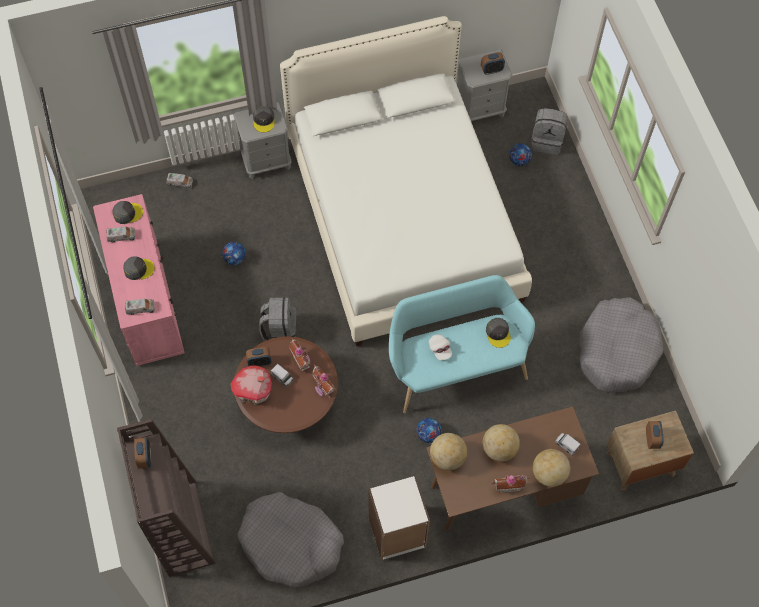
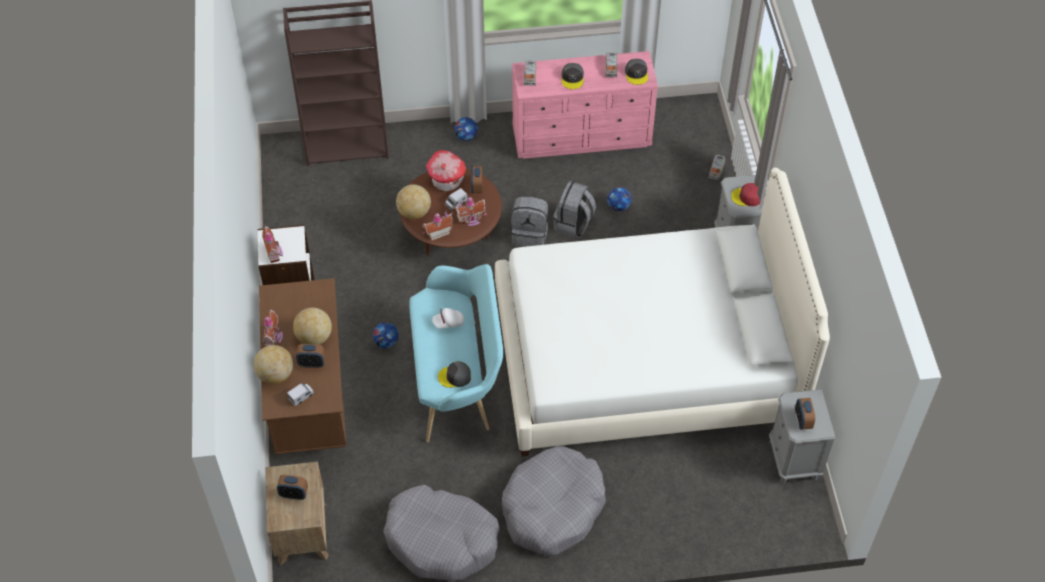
camera: 100 degrees right, 10 degrees down
alarm clock [134,437,151,468] -> alarm clock moved to [296,344,325,368]
grey dog bed [237,492,344,588] -> grey dog bed moved to [502,446,606,556]
grey cap [253,106,275,133] -> red cap [731,183,760,206]
globe [430,433,467,471] -> globe moved to [396,184,431,219]
football [509,144,532,166] -> football moved to [454,117,478,141]
grey backpack [531,108,568,155] -> grey backpack moved to [553,181,596,237]
none -> toy house [262,225,283,263]

